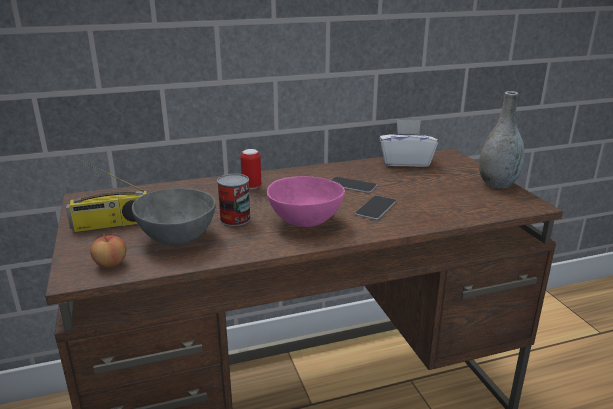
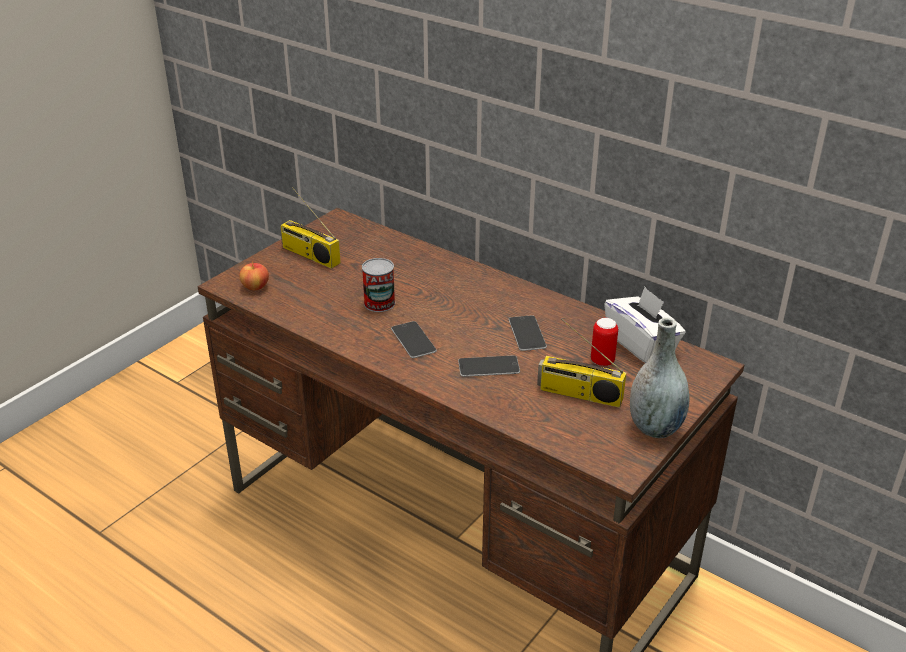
camera: 55 degrees right, 10 degrees up
grey bowl [132,188,216,246] -> none
can [240,149,261,189] -> can moved to [591,318,618,366]
pink bowl [267,176,345,227] -> phone [391,321,437,358]
none -> radio [537,318,626,408]

